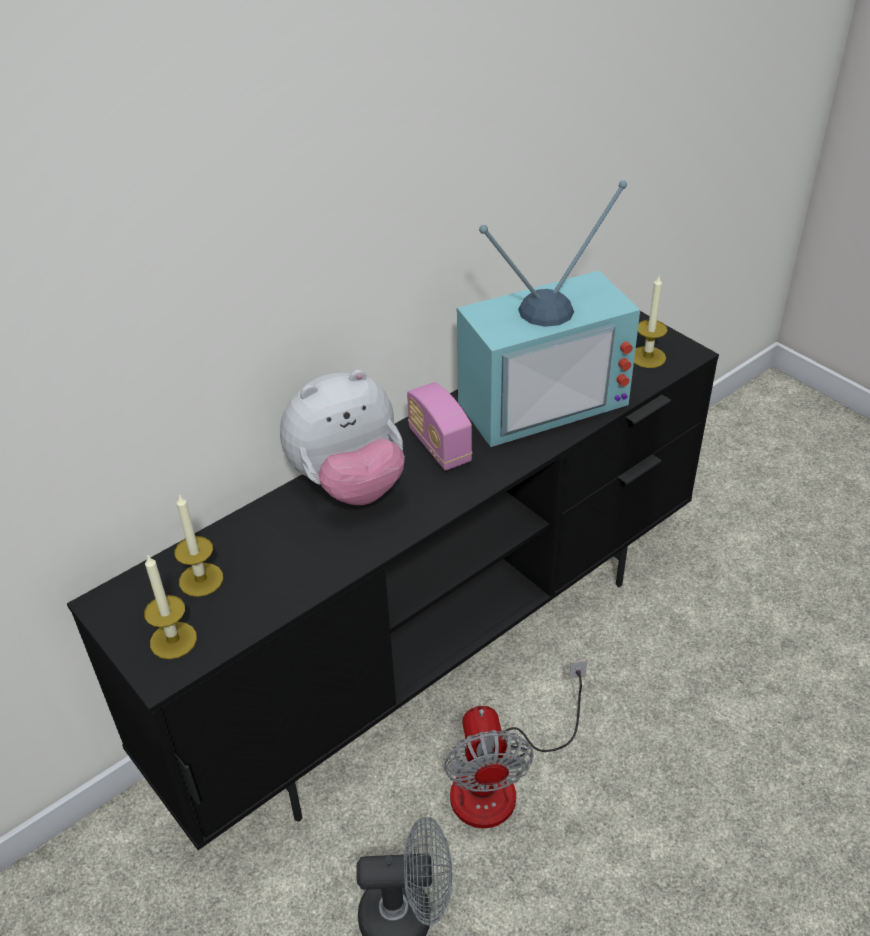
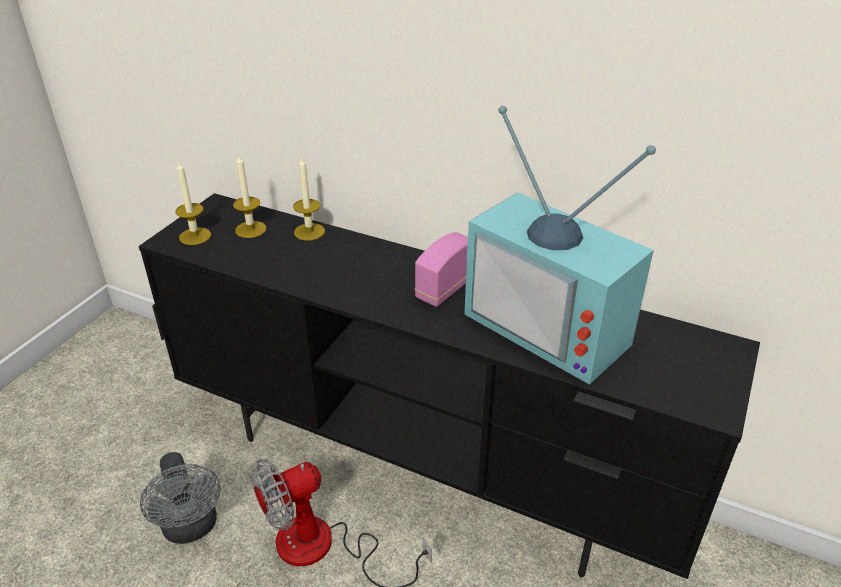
camera: 65 degrees right, 5 degrees down
plush toy [280,370,405,505] -> none
candle [634,276,668,368] -> candle moved to [293,156,325,241]

